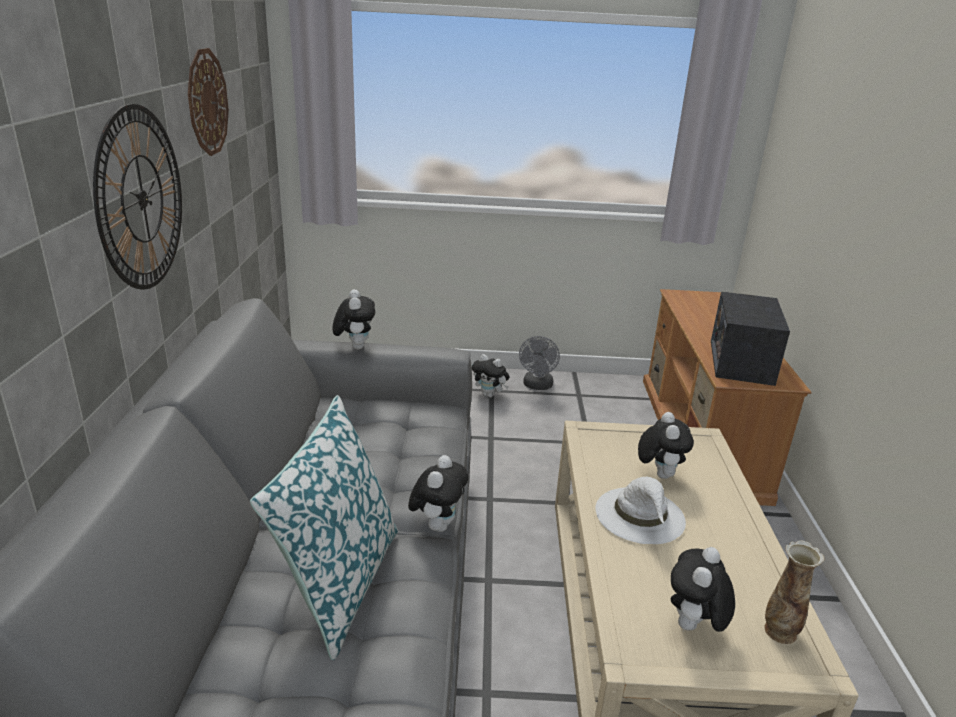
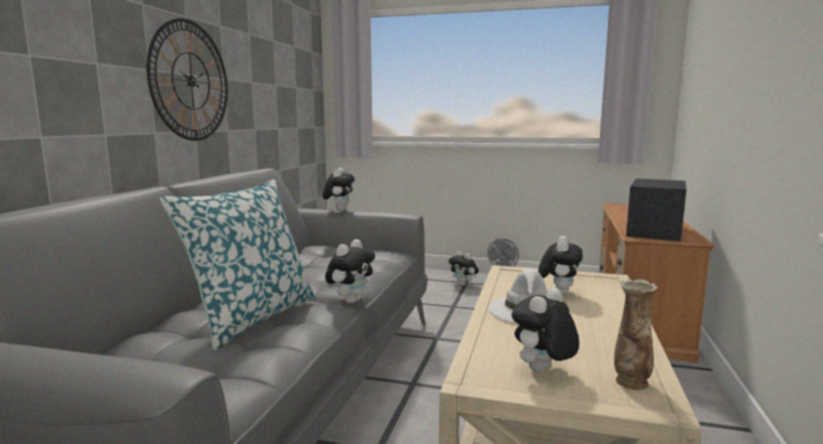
camera: 15 degrees right, 15 degrees down
wall clock [188,48,229,156] -> none

